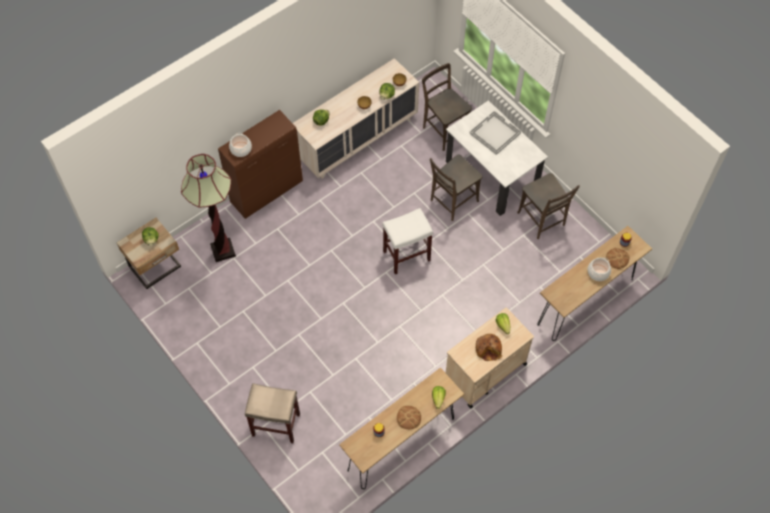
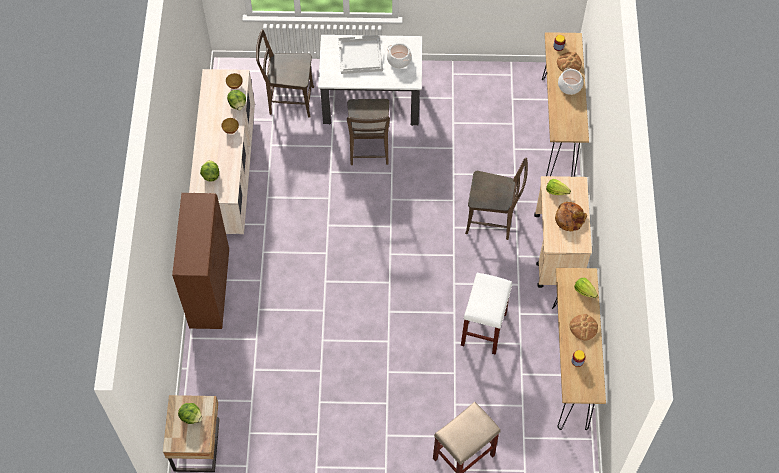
camera: 50 degrees left, 0 degrees up
floor lamp [181,154,236,262] -> none
cooking pot [229,133,252,157] -> cooking pot moved to [387,43,412,68]
white stool [382,208,433,274] -> white stool moved to [461,273,512,355]
brown chair [517,173,580,239] -> brown chair moved to [465,158,528,240]

